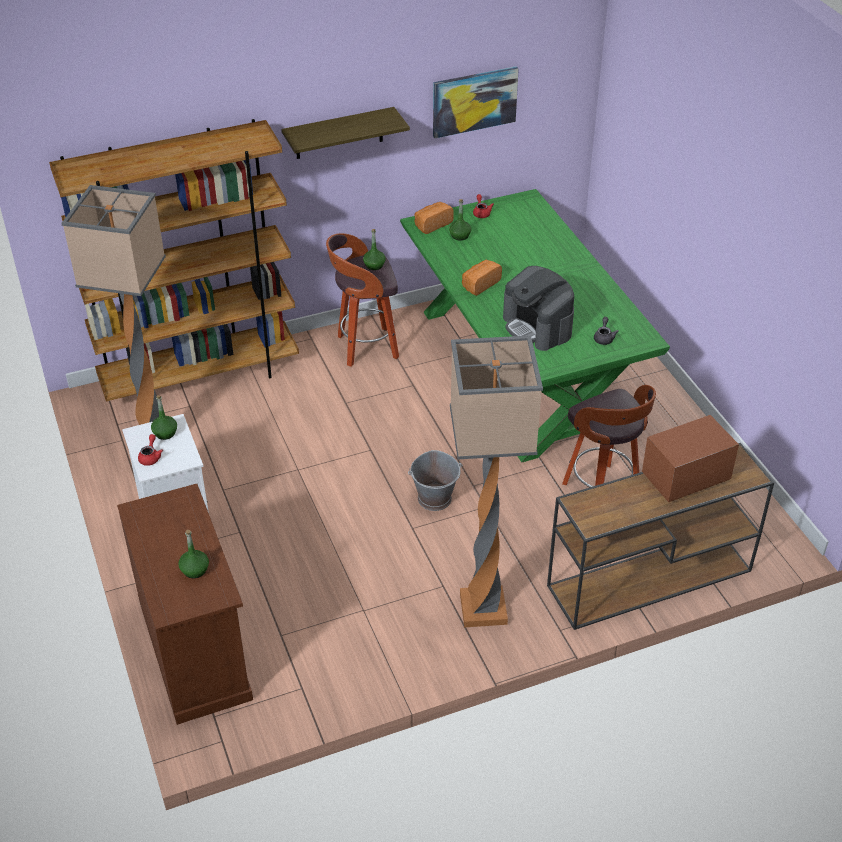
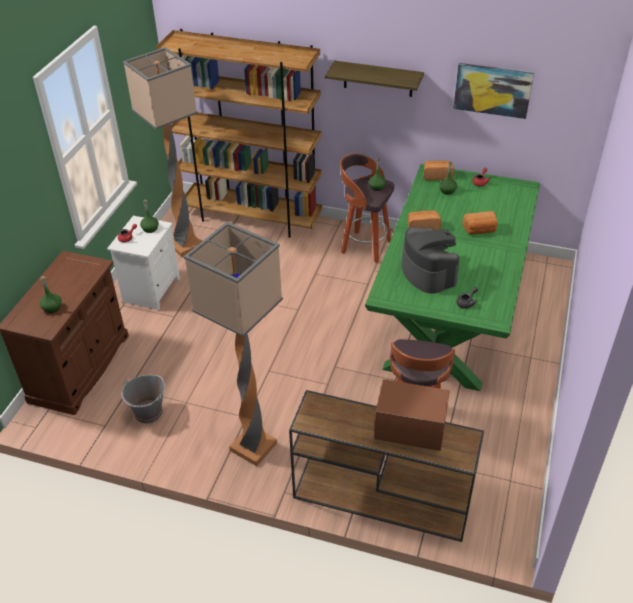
camera: 40 degrees right, 0 degrees up
grey bucket [408,450,463,511] -> grey bucket moved to [121,375,165,424]
coffee machine [503,266,574,351] -> coffee machine turned 150 degrees clockwise [402,227,459,294]
none -> bread [462,211,498,234]

